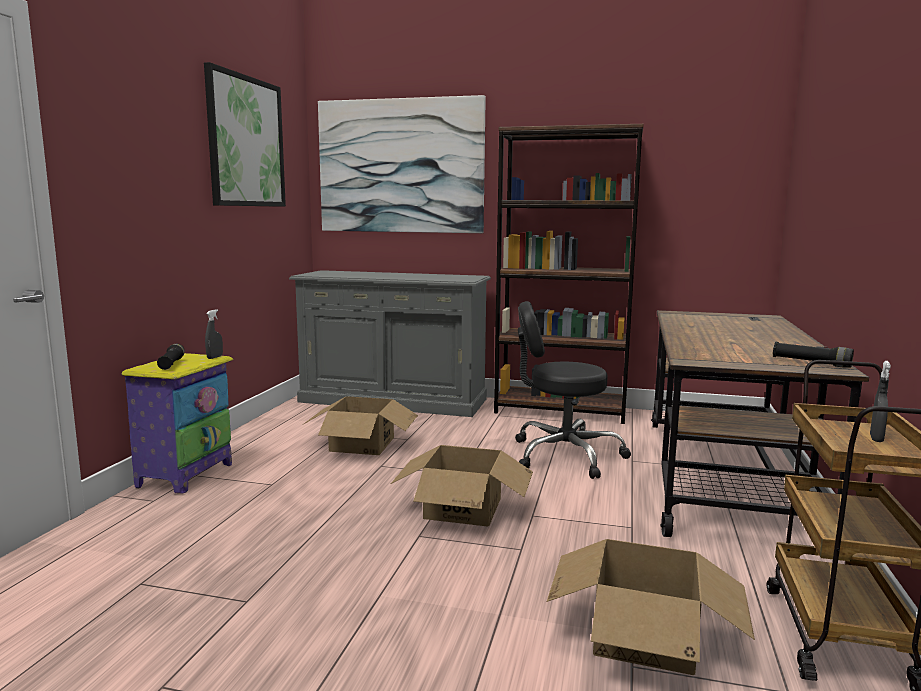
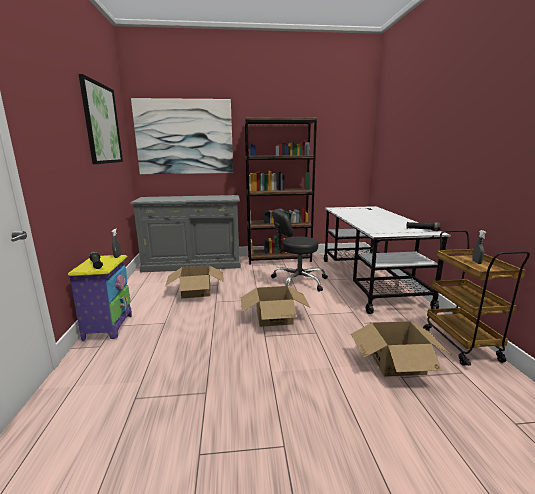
camera: 20 degrees left, 5 degrees up
brown desk [651,310,869,537] -> white desk [324,206,451,314]

